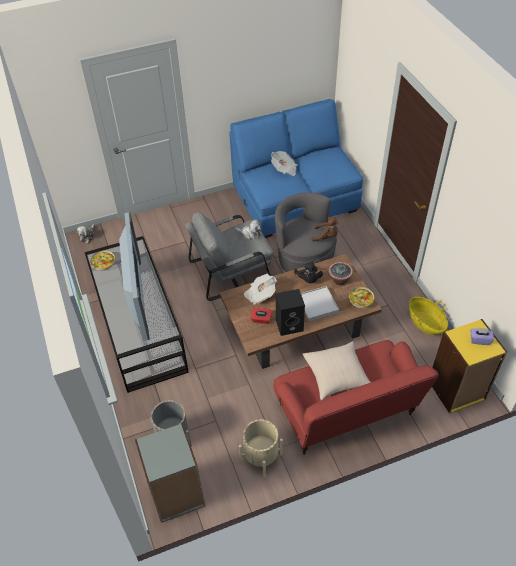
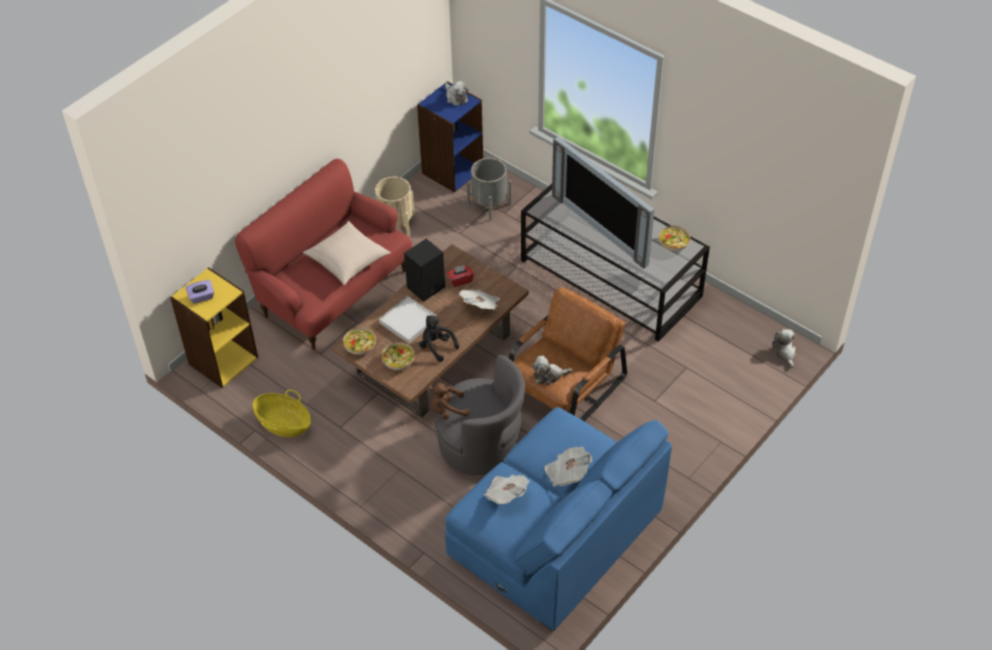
camera: 150 degrees right, 0 degrees up
grey bookcase [135,423,205,523] -> blue bookcase [417,81,483,193]
grey armchair [185,212,273,301] -> brown armchair [509,287,627,422]
potted plant [329,262,353,285] -> bowl [382,342,415,370]
none -> plush toy [445,81,469,106]
none -> newspaper [484,475,530,504]

